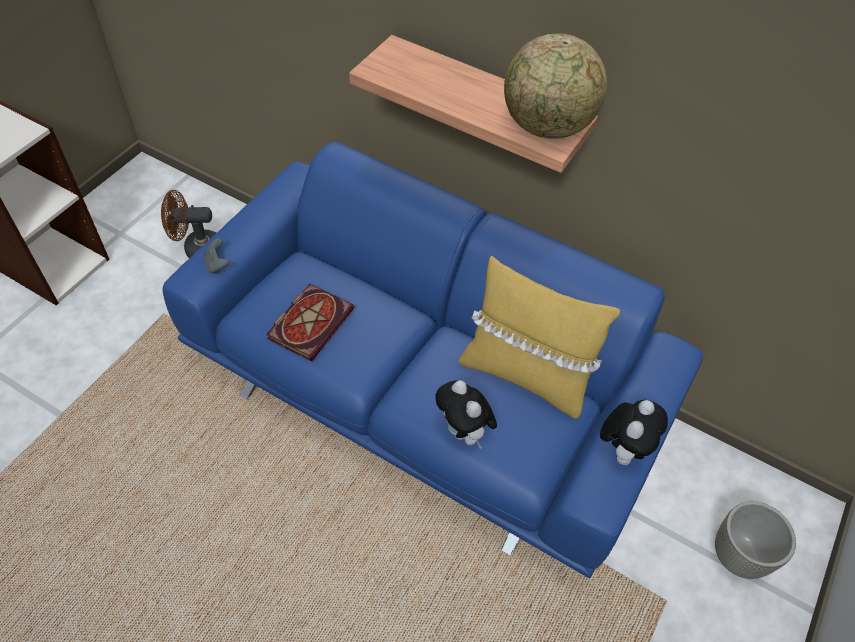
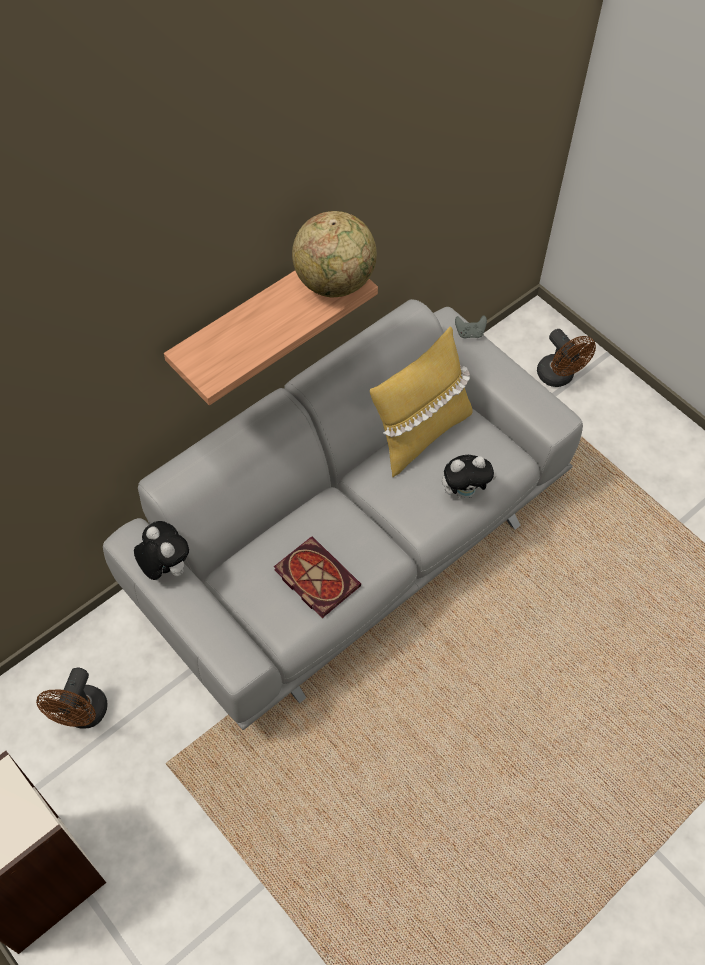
camera: 70 degrees left, 5 degrees up
blue sofa [163,142,703,578] -> grey sofa [103,299,583,730]
grey game controller [204,238,229,274] -> grey game controller moved to [455,315,487,339]
plush toy [600,400,668,465] -> plush toy moved to [134,521,189,580]
grey planter [715,501,796,579] -> brown fan [537,329,596,387]

